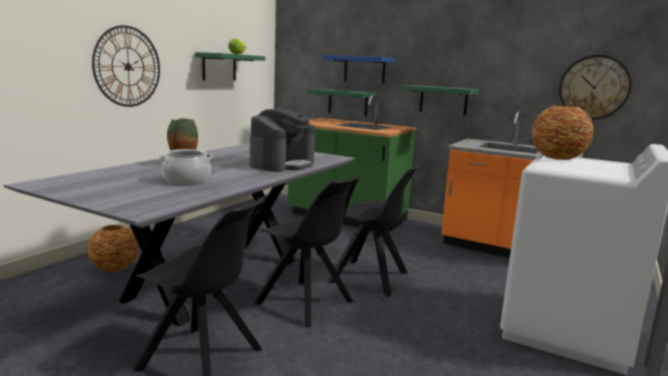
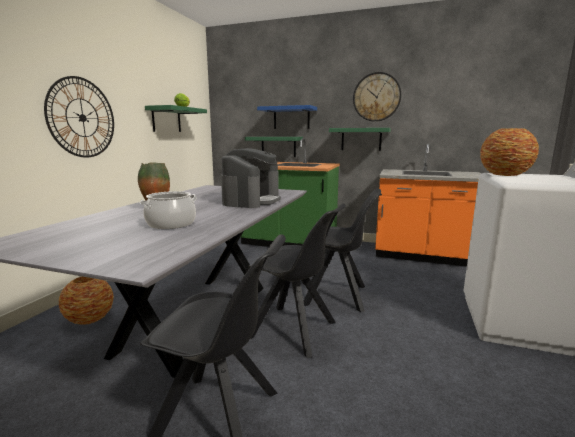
camera: 10 degrees left, 0 degrees up
wall clock [559,55,631,120] -> wall clock moved to [353,72,401,122]

